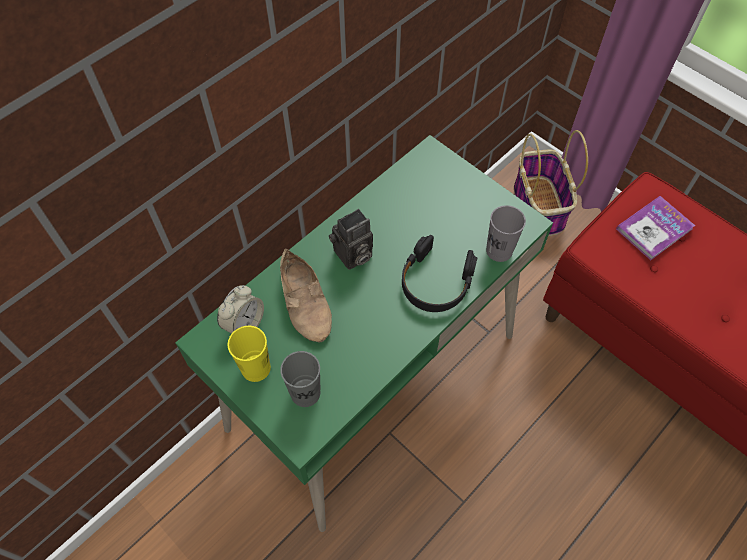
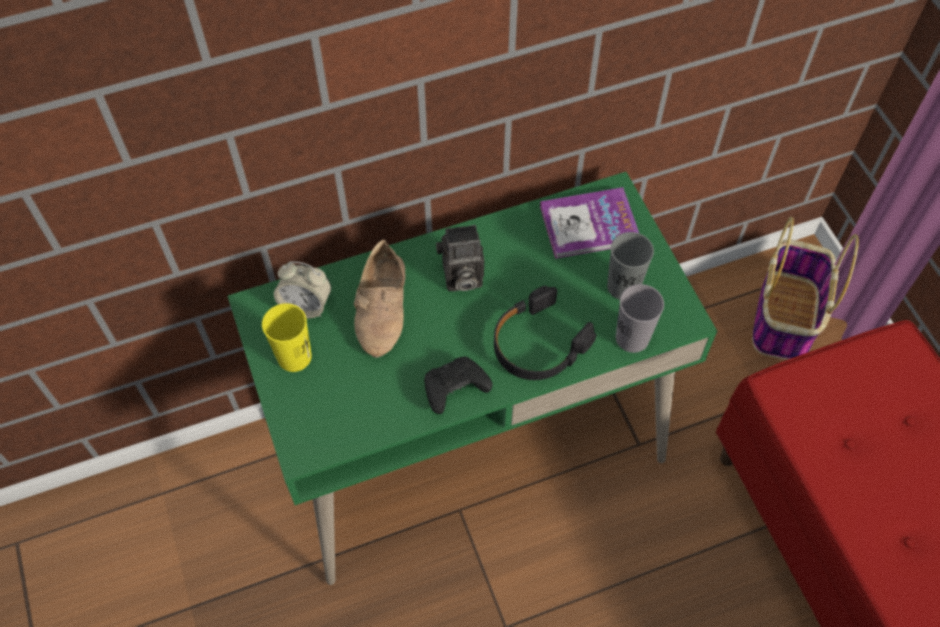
camera: 25 degrees right, 0 degrees up
alarm clock [217,285,264,334] -> alarm clock turned 45 degrees clockwise [274,261,331,318]
grey cup [280,351,320,407] -> grey cup moved to [607,232,654,300]
book [616,196,695,260] -> book moved to [540,187,639,259]
none -> black game controller [424,356,492,414]

